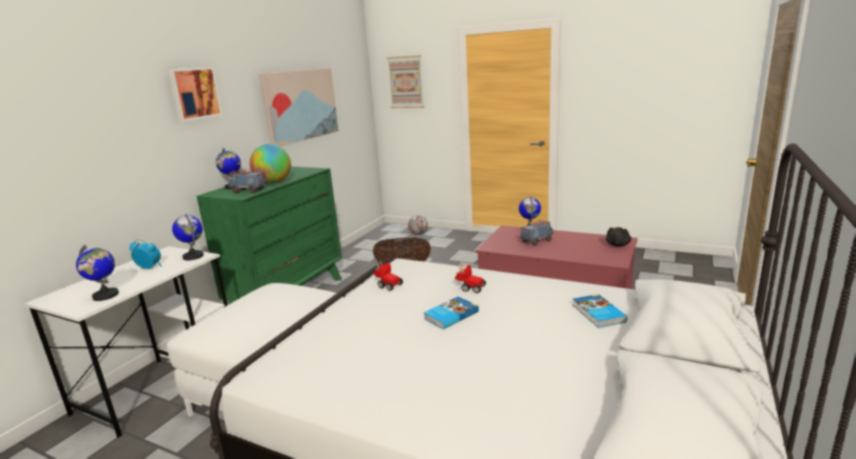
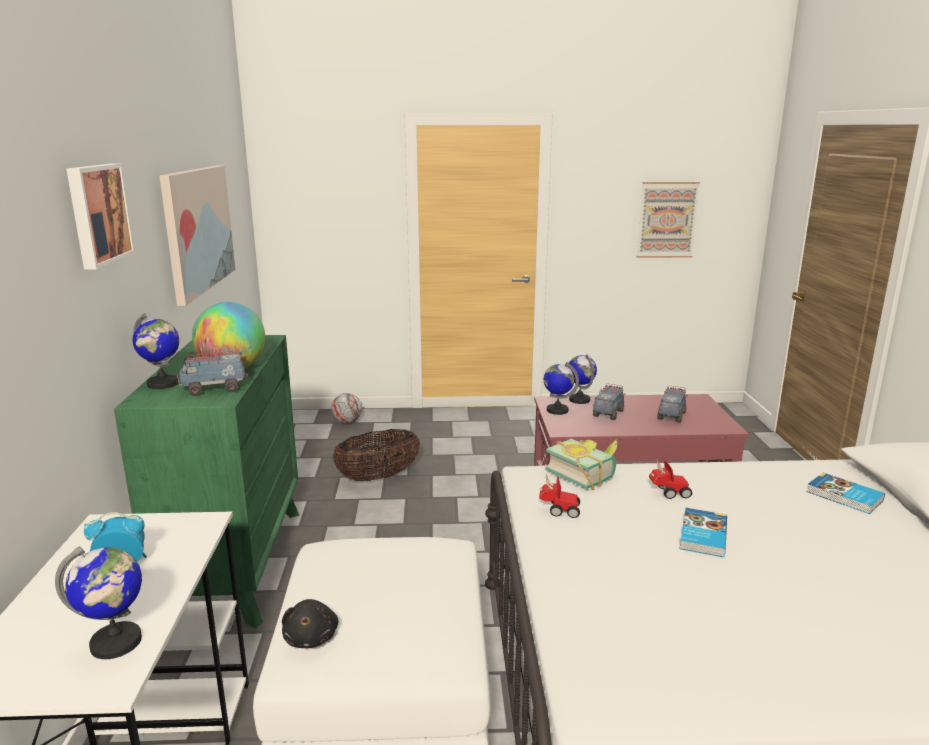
camera: 30 degrees left, 0 degrees up
globe [172,214,204,260] -> globe moved to [544,362,579,415]
picture [387,55,424,108] -> picture moved to [637,182,700,258]
black plush toy [606,227,631,246] -> black plush toy moved to [282,599,338,648]
none -> book [545,439,617,490]
none -> toy truck [658,385,688,422]

